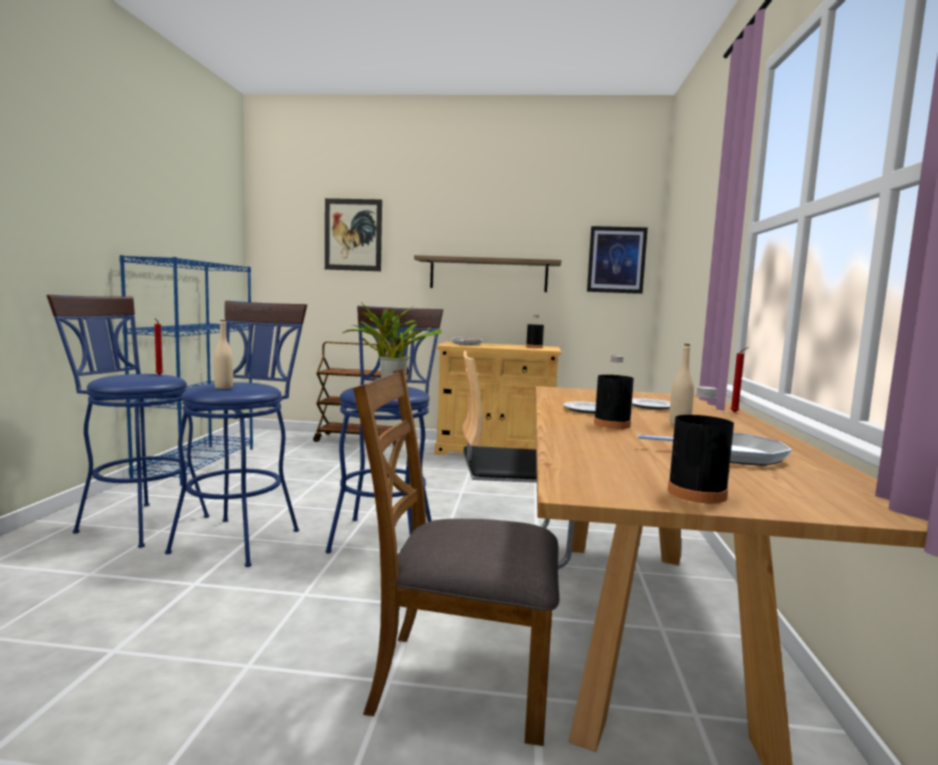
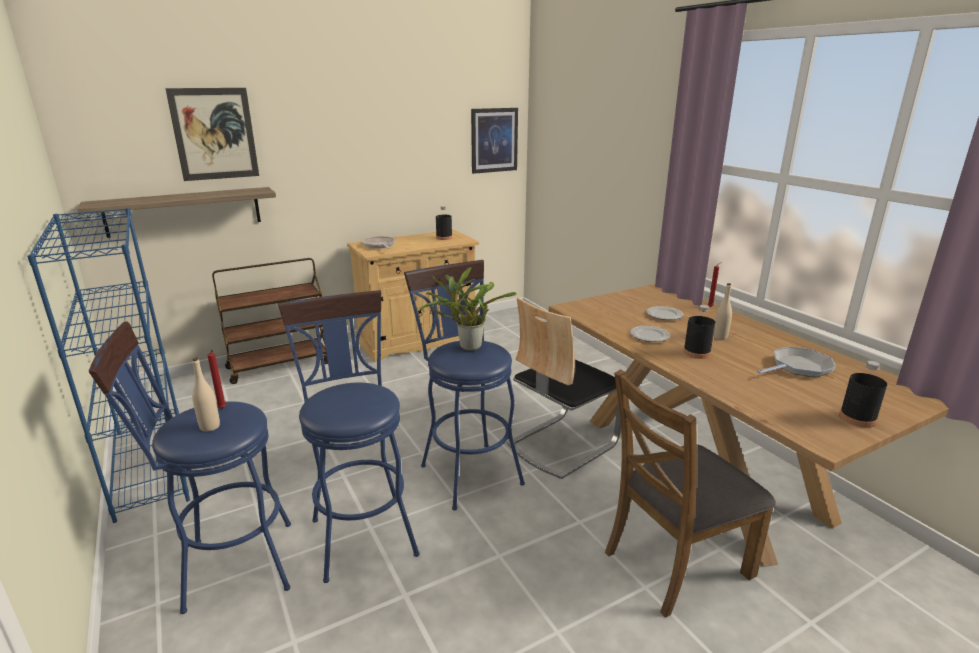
camera: 35 degrees left, 15 degrees up
beige bottle [214,320,233,389] -> beige bottle moved to [192,358,220,432]
shelf [414,255,561,292] -> shelf moved to [77,187,276,238]

